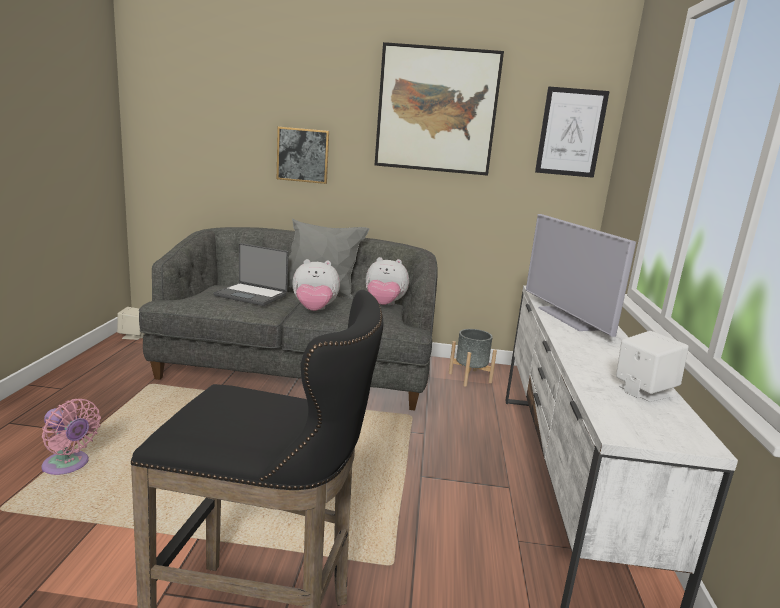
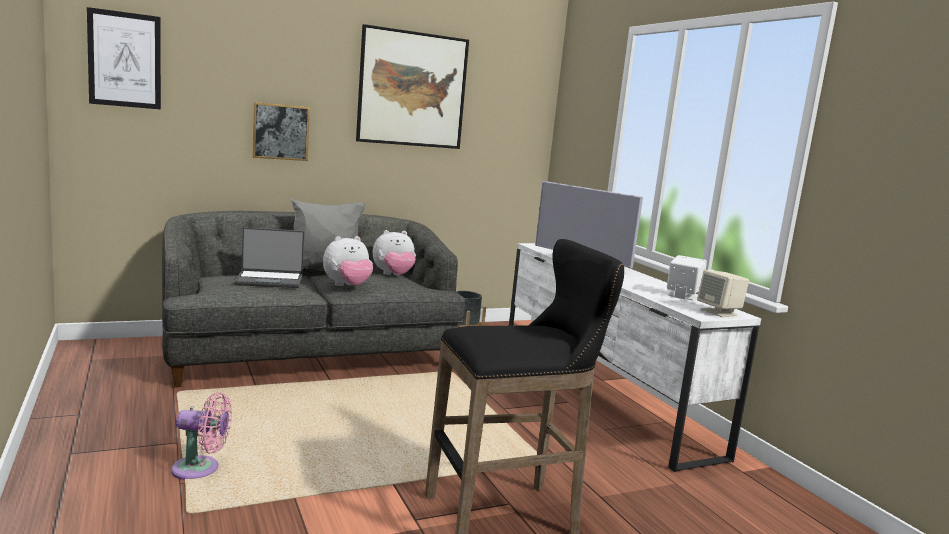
camera: 30 degrees left, 5 degrees down
beige speaker [117,307,145,340] -> beige speaker moved to [697,270,749,317]
picture [535,86,610,178] -> picture moved to [87,7,161,109]

